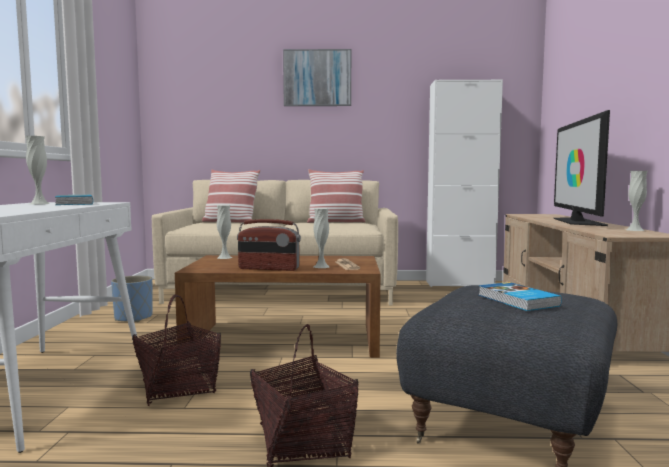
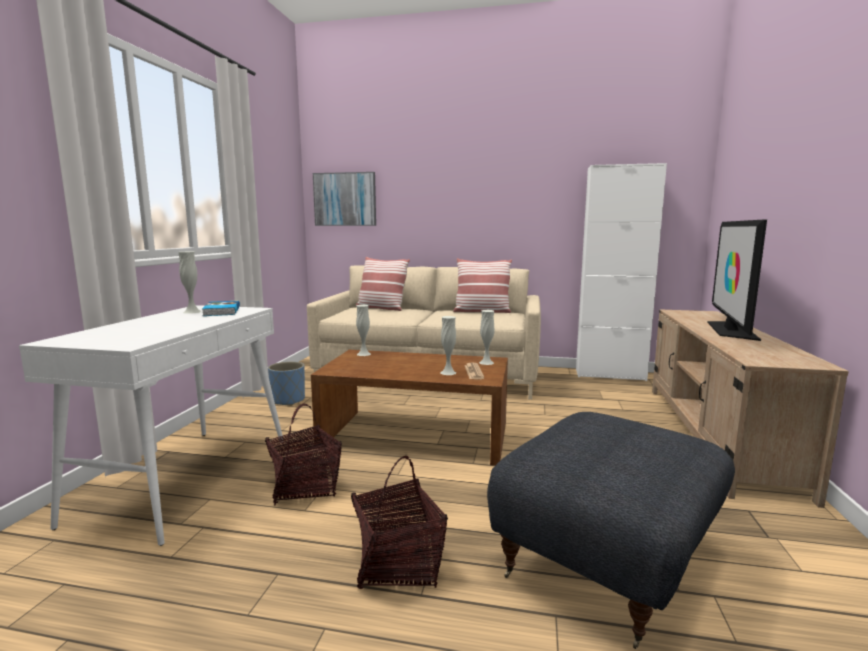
camera: 10 degrees right, 5 degrees up
radio [237,219,301,271] -> none
picture [283,49,351,106] -> picture moved to [313,172,376,226]
book [479,282,562,311] -> none
white vase [626,171,648,231] -> white vase moved to [479,310,494,365]

